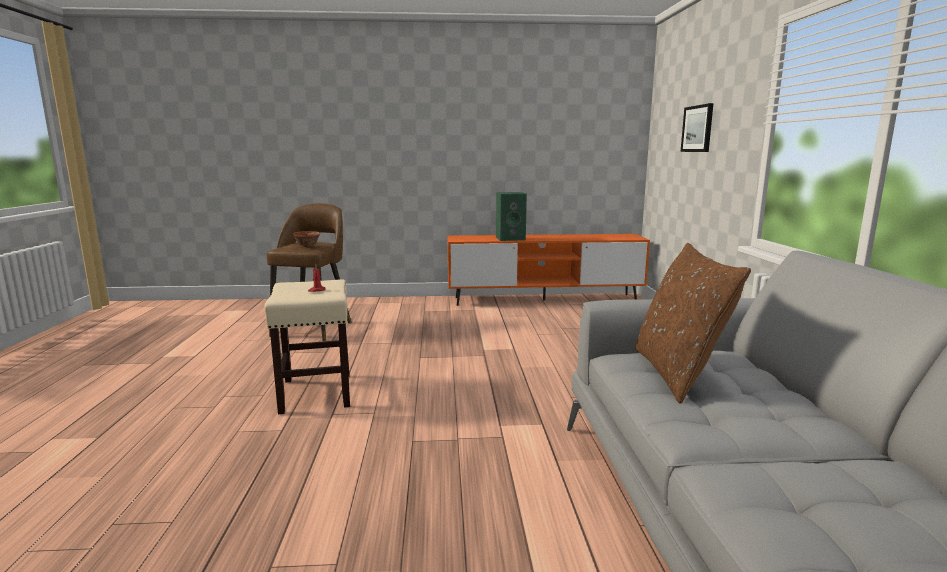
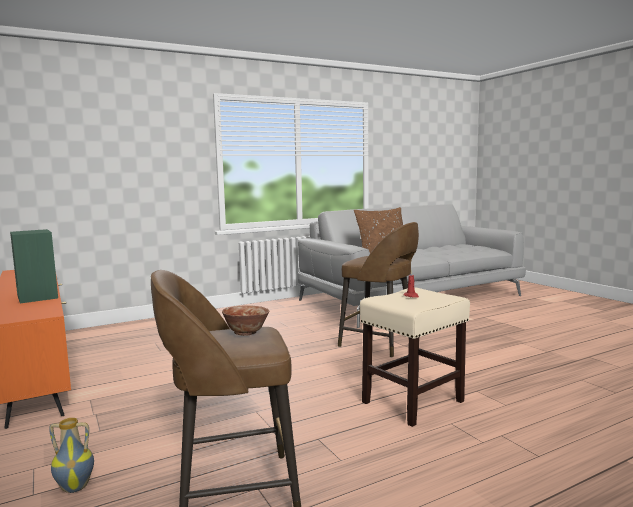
camera: 115 degrees left, 5 degrees down
picture [680,103,714,152] -> none
none -> vase [49,418,94,493]
none -> brown stool [338,222,419,358]

